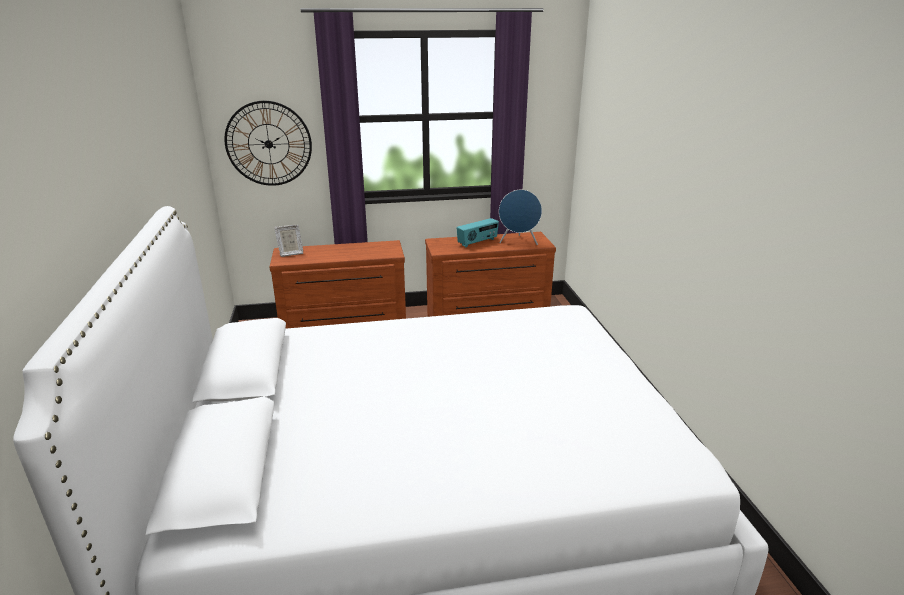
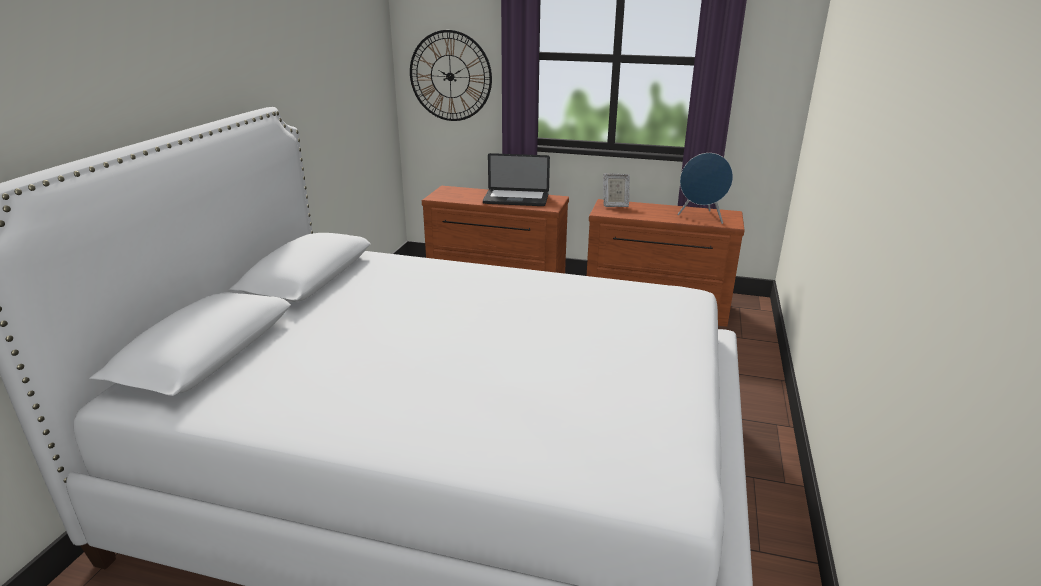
camera: 25 degrees right, 0 degrees up
picture frame [274,225,303,257] -> picture frame moved to [603,173,630,207]
radio [456,218,499,247] -> none
none -> laptop [483,153,550,206]

